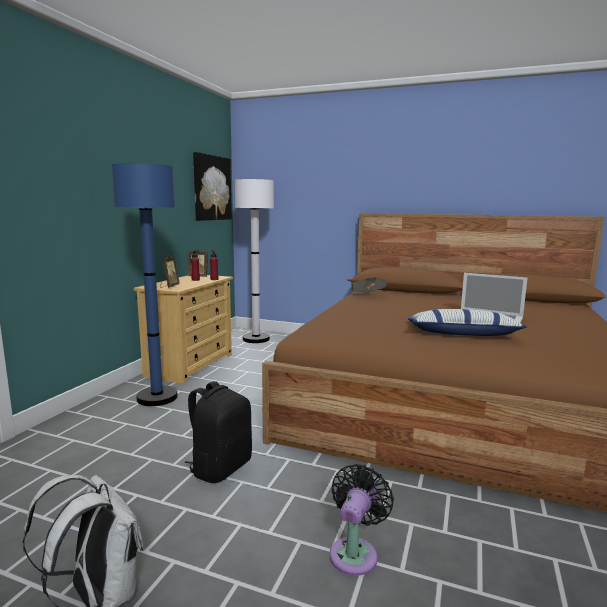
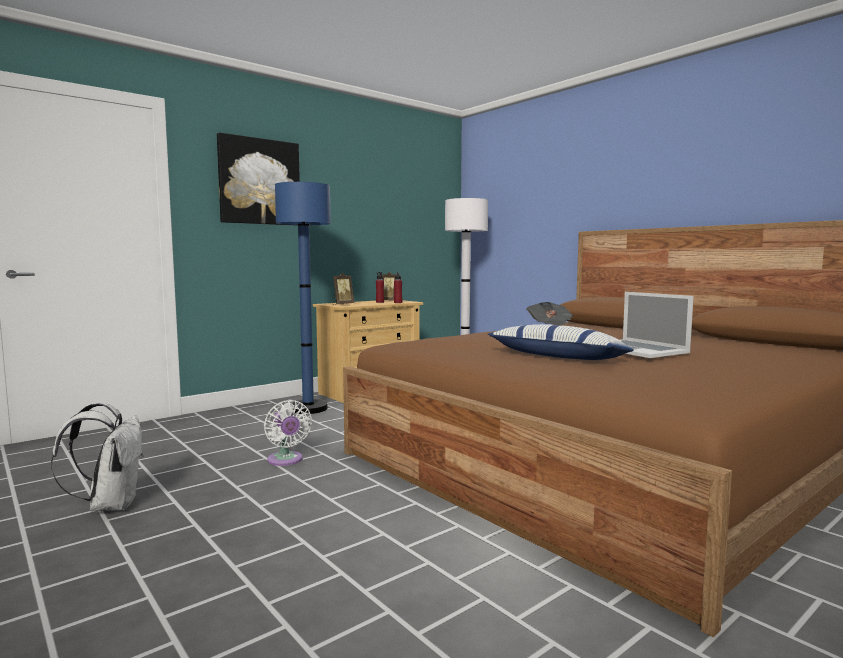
camera: 30 degrees right, 5 degrees down
black backpack [184,381,252,483] -> white fan [264,400,312,466]
picture [193,152,232,221] -> picture moved to [217,133,300,226]
black fan [330,464,394,576] -> none

